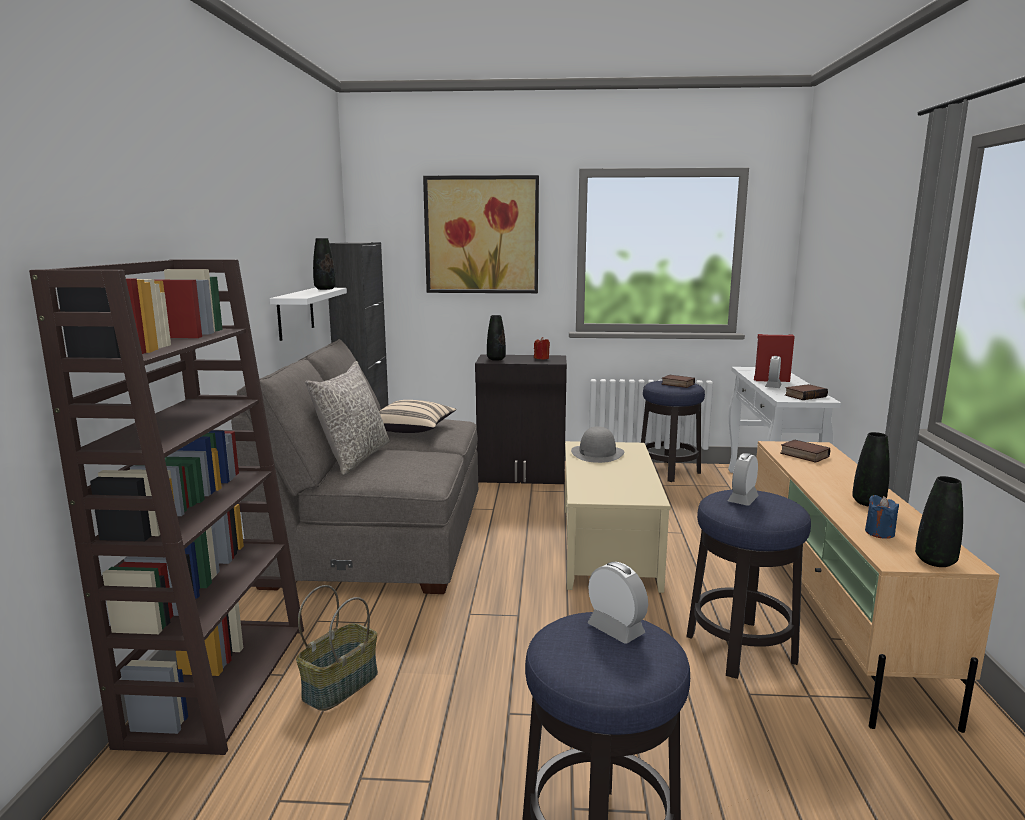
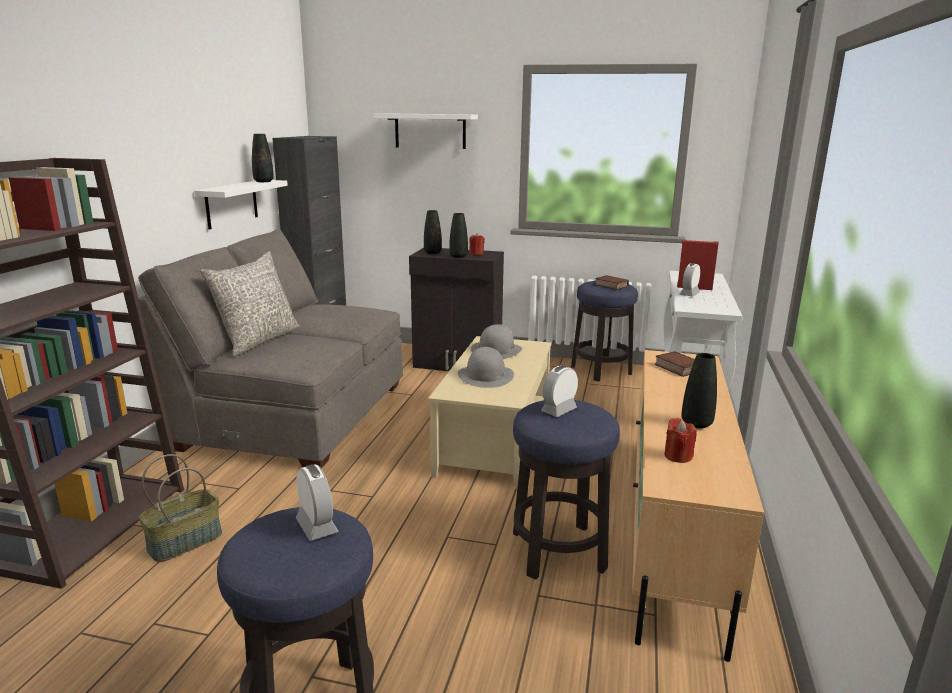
camera: 10 degrees right, 5 degrees up
beige pillow [379,400,456,433] -> none
picture [423,175,539,293] -> white shelf [374,113,478,149]
book [785,384,828,400] -> none
blue candle [865,495,899,539] -> red candle [664,418,697,463]
black vase [915,476,963,567] -> black vase moved to [449,213,468,258]
none -> grey hat [458,347,514,388]

